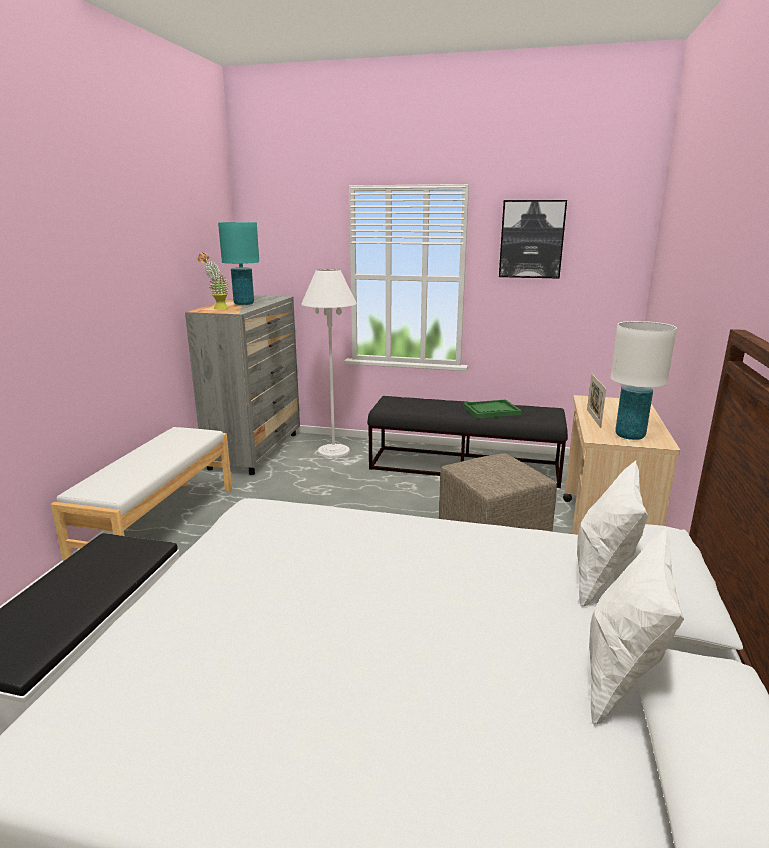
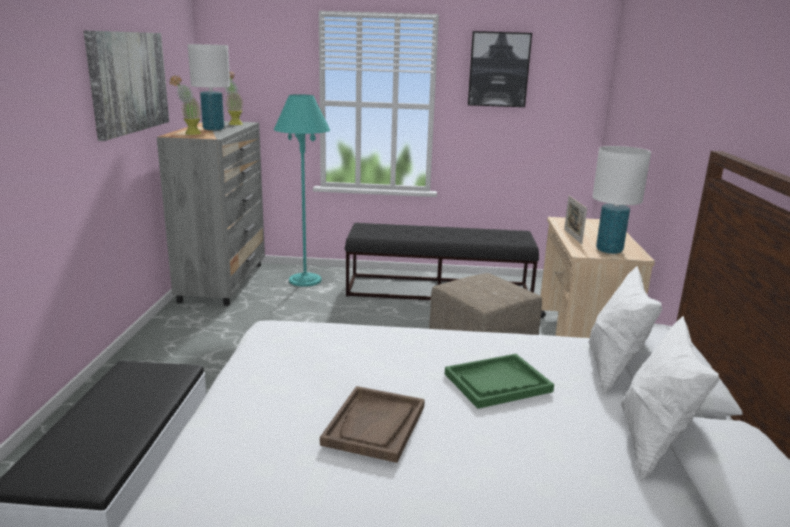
camera: 10 degrees left, 0 degrees up
white bench [51,427,232,561] -> none
turquoise table lamp [218,222,259,305] -> white table lamp [187,44,230,131]
white floor lamp [301,269,357,458] -> turquoise floor lamp [274,94,330,287]
green tray [463,400,521,418] -> green tray moved to [445,354,554,409]
none -> picture [83,30,169,141]
none -> potted plant [225,72,243,125]
none -> brown tray [320,386,425,463]

